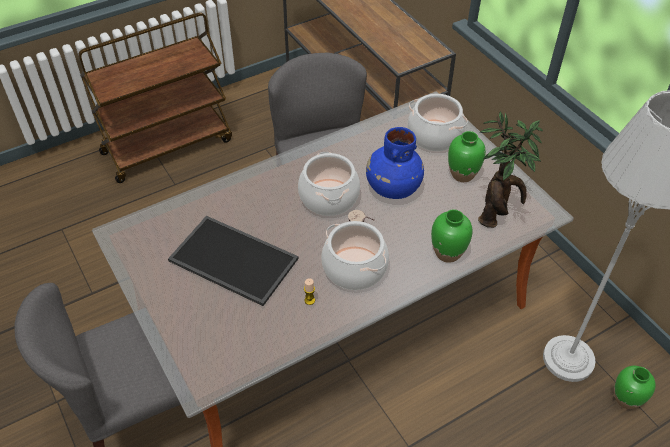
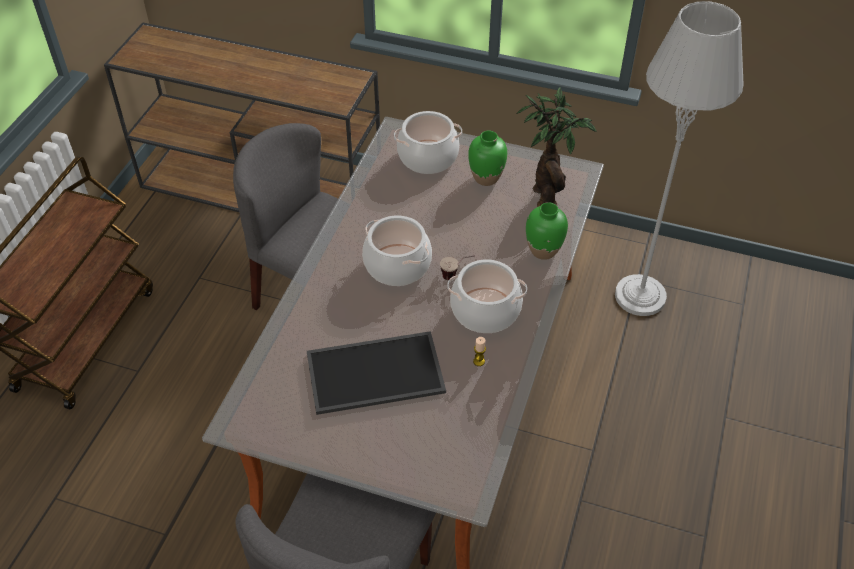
camera: 40 degrees left, 0 degrees up
blue vase [366,127,424,199] -> none
green vase [614,366,656,409] -> none

